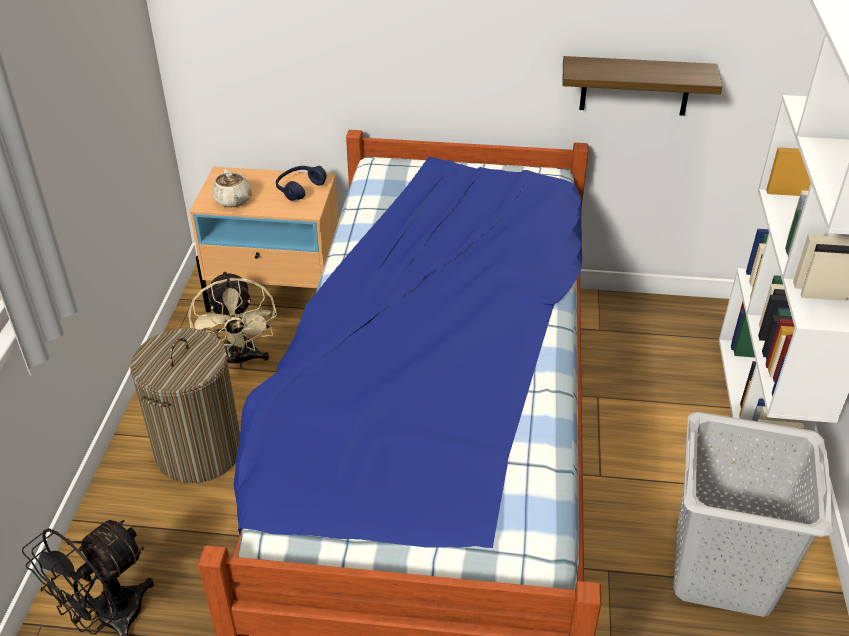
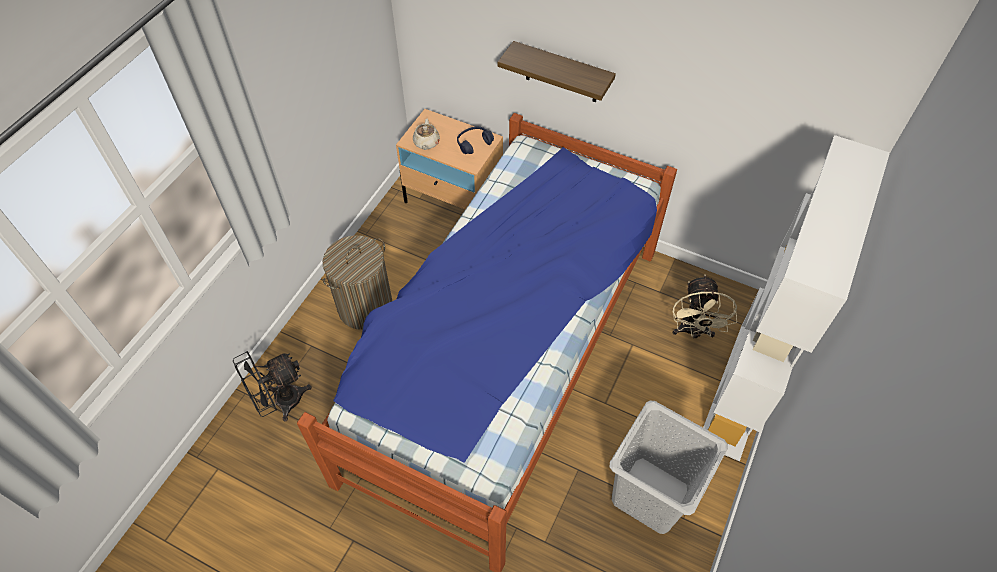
camera: 20 degrees right, 15 degrees up
beige fan [188,271,277,368] -> beige fan moved to [673,274,737,338]
shelf [562,56,722,116] -> shelf moved to [498,41,616,102]

